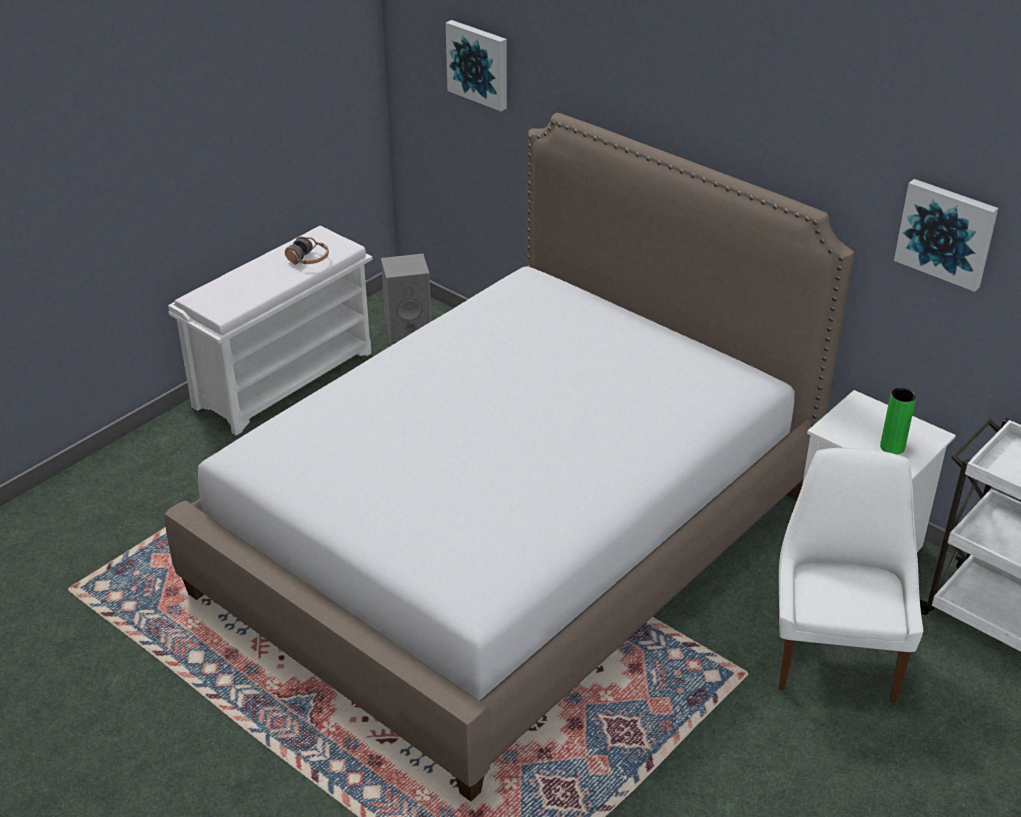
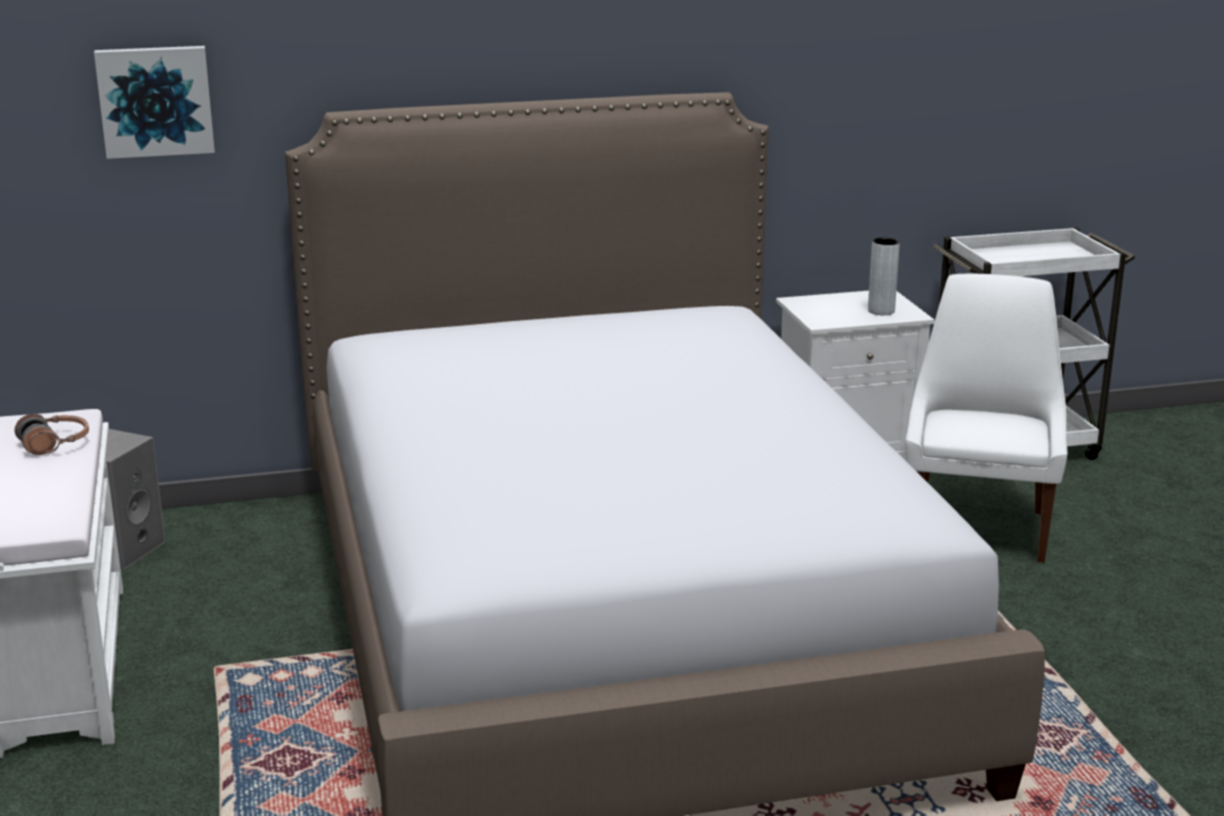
camera: 55 degrees left, 15 degrees down
white chair [778,448,923,702] -> white chair turned 60 degrees clockwise [905,274,1068,562]
green vase [880,388,916,455] -> grey vase [868,237,900,315]
picture [894,179,998,292] -> none

